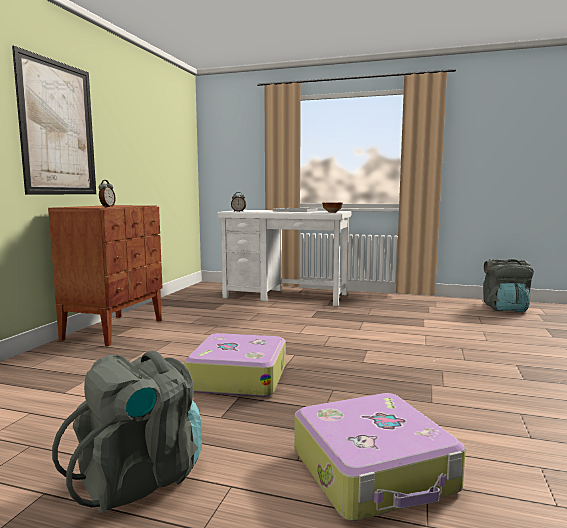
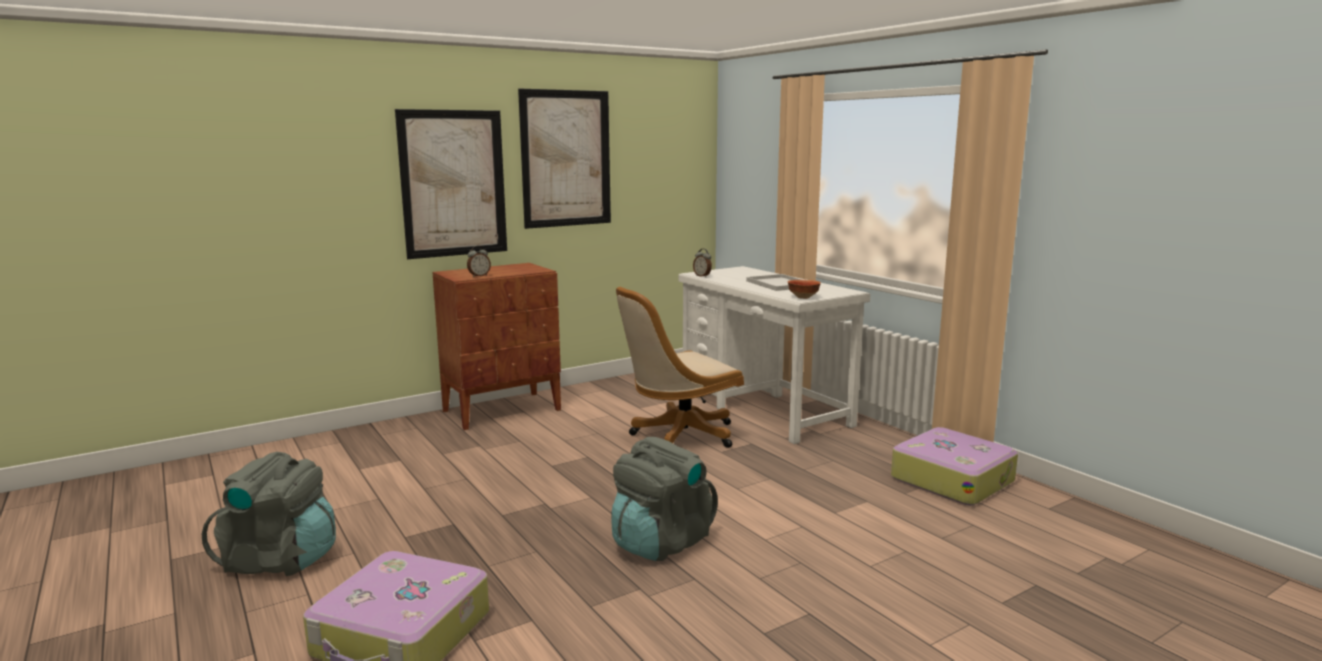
camera: 40 degrees right, 5 degrees up
suitcase [184,333,286,397] -> suitcase moved to [891,427,1018,505]
grey backpack [483,259,534,312] -> grey backpack moved to [612,437,718,561]
none -> picture [518,89,611,229]
none -> office chair [616,287,744,448]

